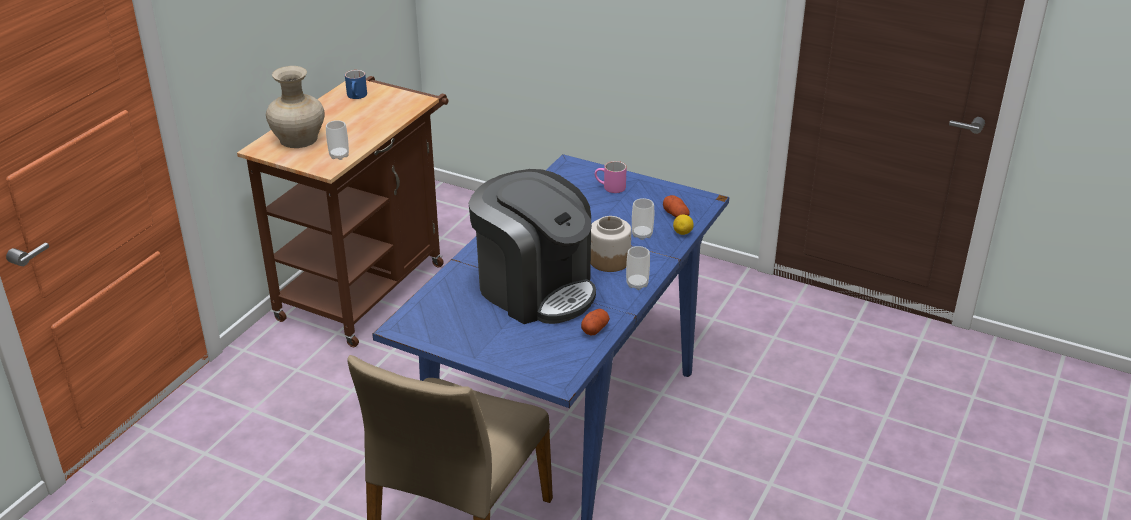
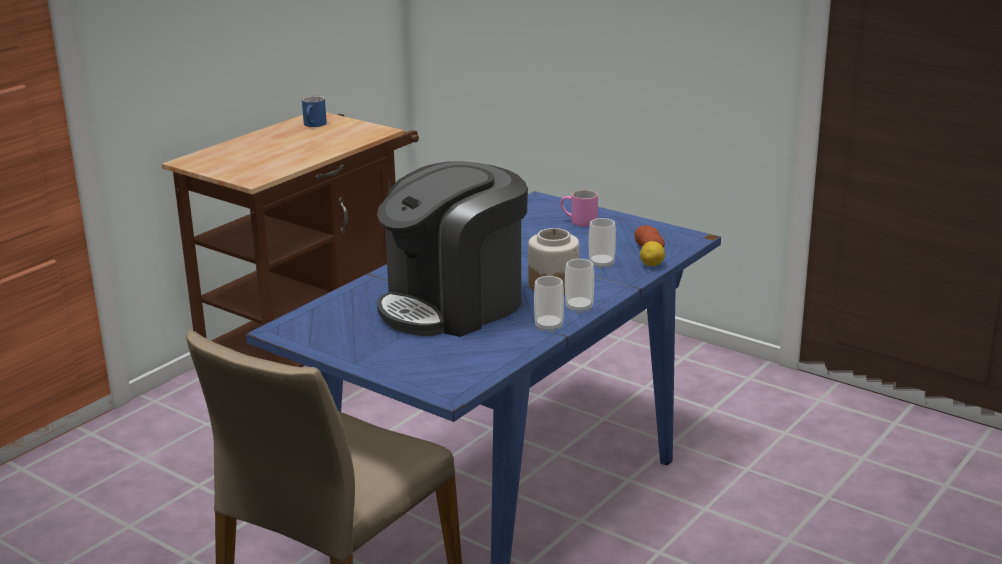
camera: 10 degrees right, 10 degrees down
beige vase [266,66,325,148] -> none
cup [326,120,349,160] -> cup moved to [534,276,564,332]
coffee machine [469,169,596,324] -> coffee machine turned 90 degrees clockwise [377,161,528,337]
potato [581,309,610,335] -> none

